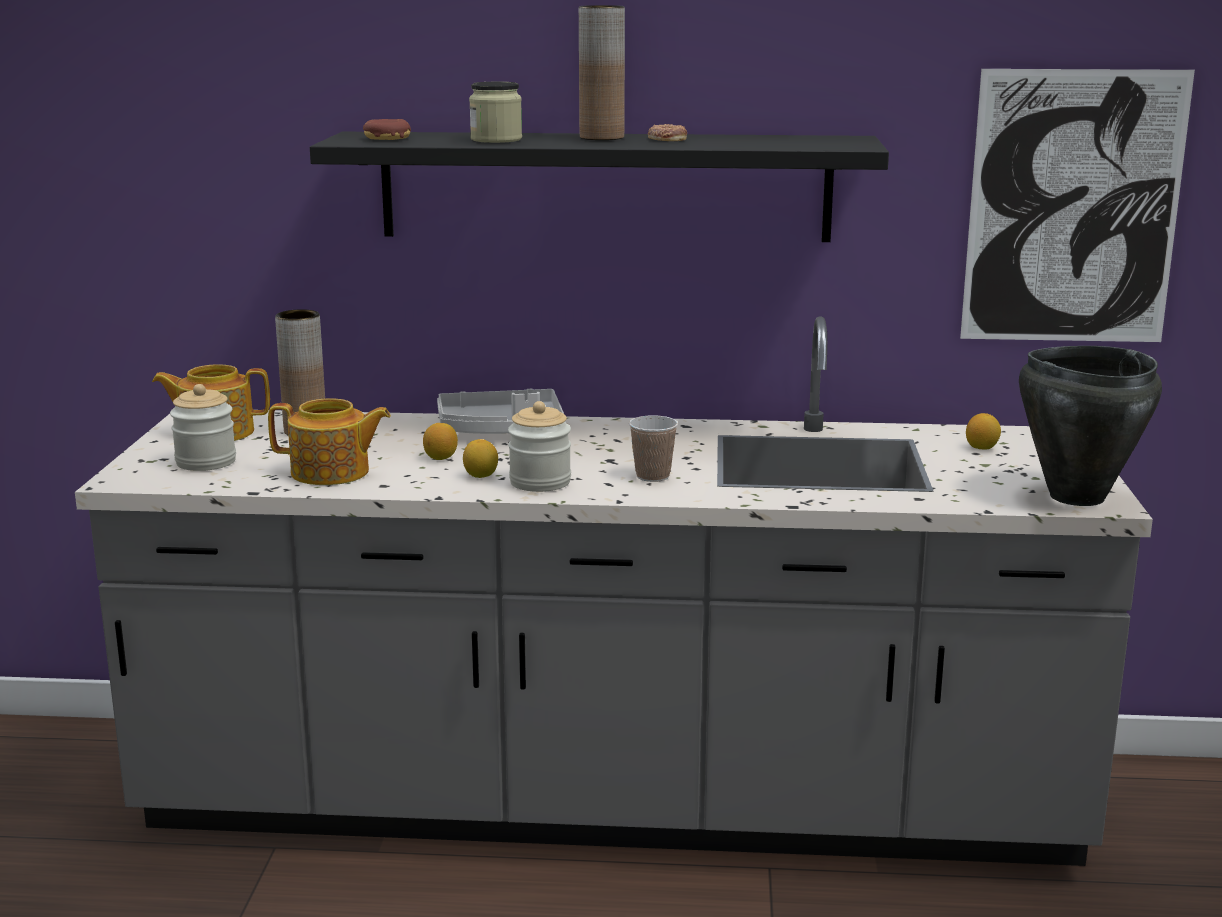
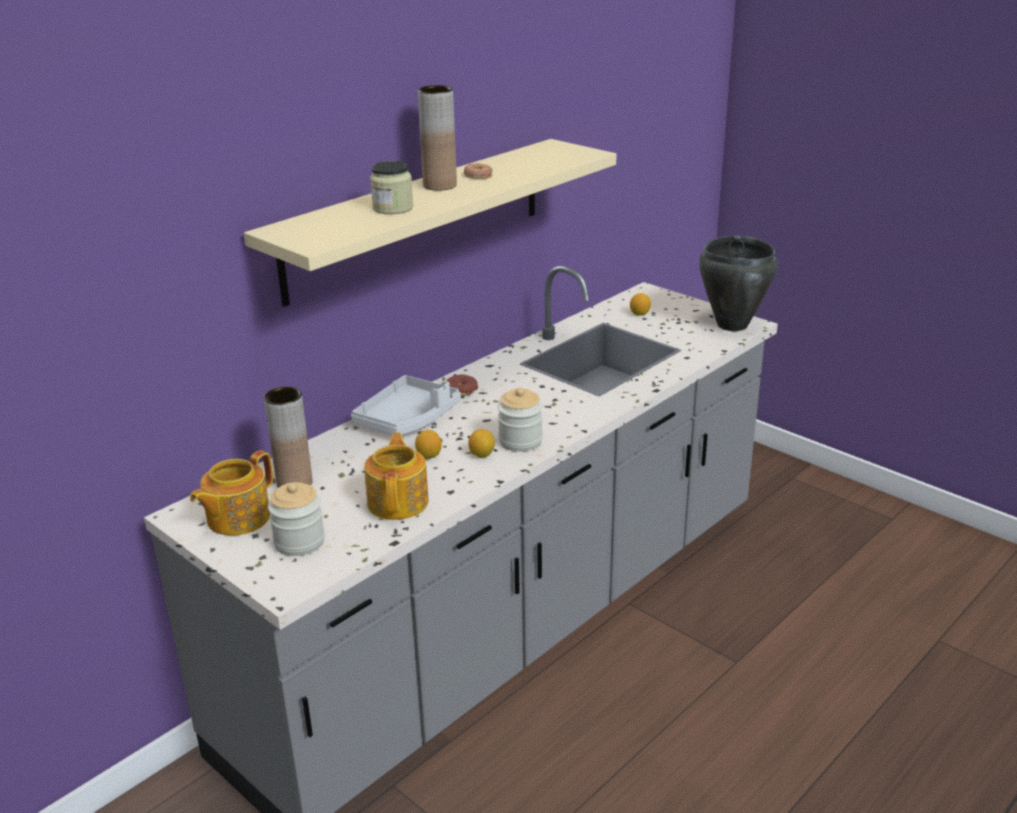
camera: 50 degrees left, 10 degrees up
teapot [268,399,391,485] -> teapot turned 45 degrees counterclockwise [364,433,429,520]
black shelf [310,132,889,242] -> beige shelf [244,139,617,307]
donut [363,119,411,140] -> donut moved to [446,374,478,396]
cup [629,415,678,482] -> none
picture [960,69,1195,342] -> none

